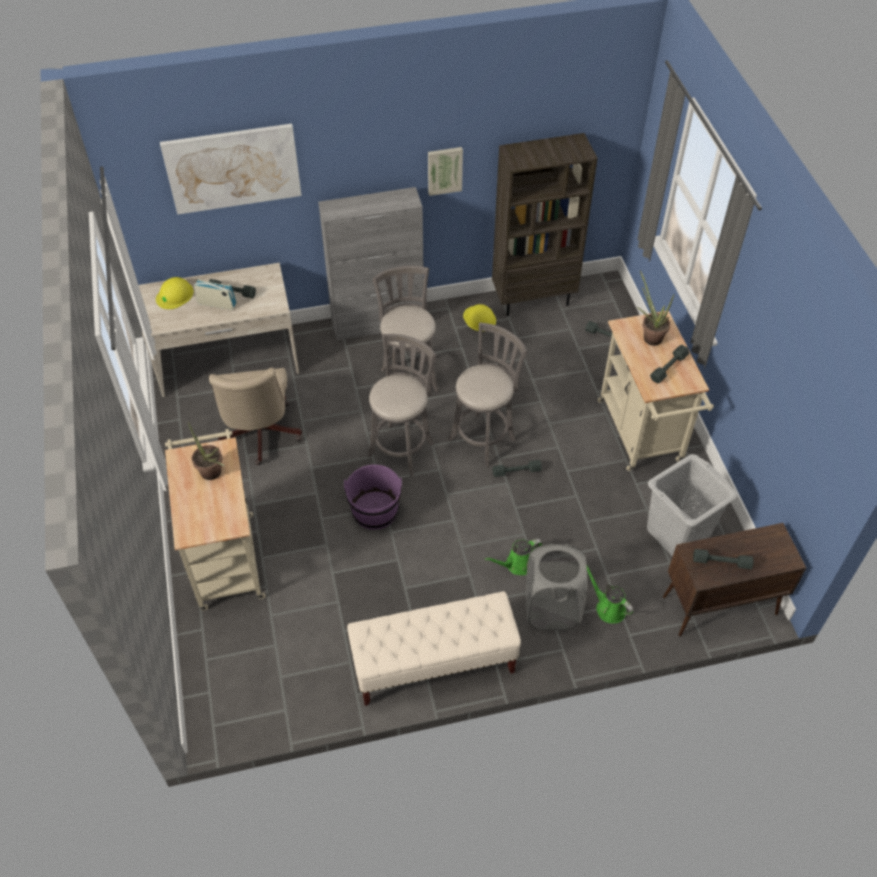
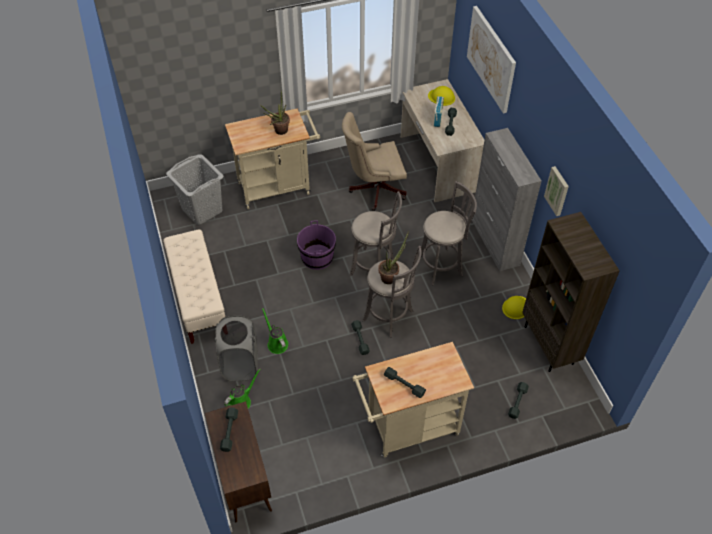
camera: 85 degrees right, 0 degrees up
potted plant [637,271,674,346] -> potted plant moved to [378,231,409,284]
grey laundry basket [647,454,738,556] -> grey laundry basket moved to [166,154,223,225]

